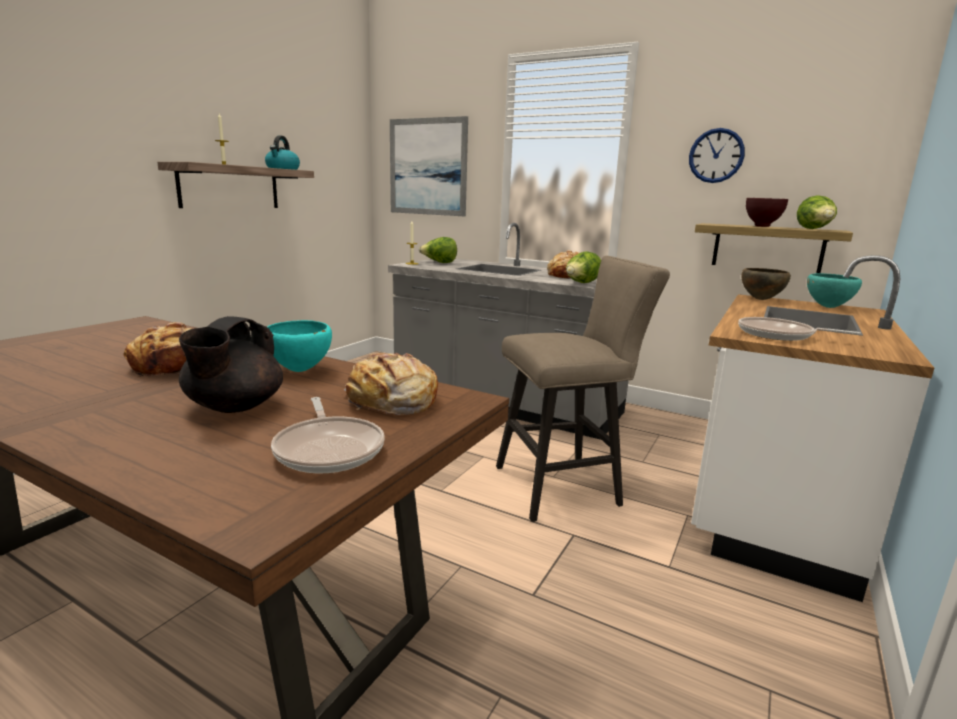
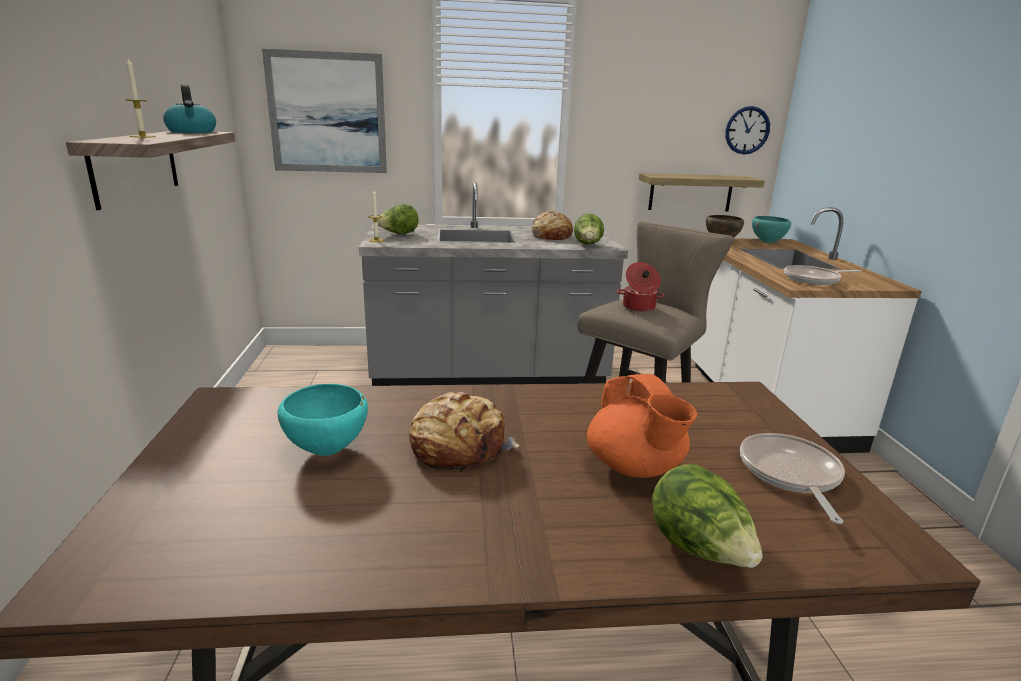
camera: 35 degrees left, 5 degrees up
black teapot [179,316,283,413] -> orange teapot [587,374,697,478]
turquoise bowl [268,320,332,372] -> turquoise bowl moved to [278,384,368,456]
frying pan [271,397,385,473] -> frying pan turned 120 degrees counterclockwise [740,433,845,524]
bread [343,353,438,415] -> none
wall clock [689,128,745,183] -> wall clock moved to [725,106,770,154]
brown bowl [746,198,788,227] -> none
lettuce [797,195,837,229] -> lettuce moved to [652,464,763,568]
none -> cooking pot [617,262,665,312]

